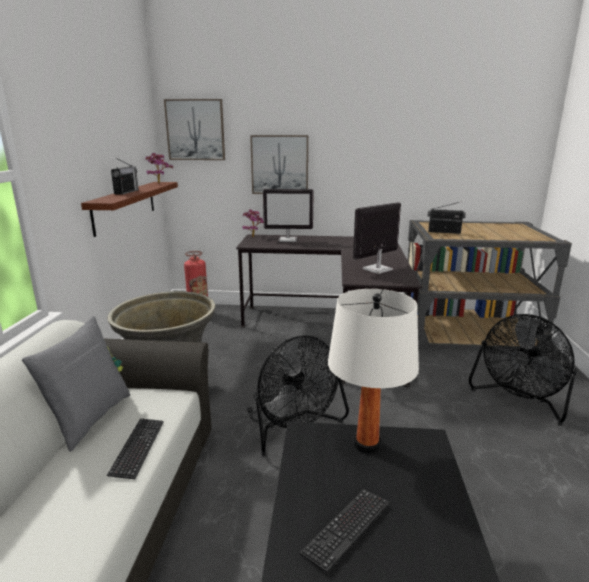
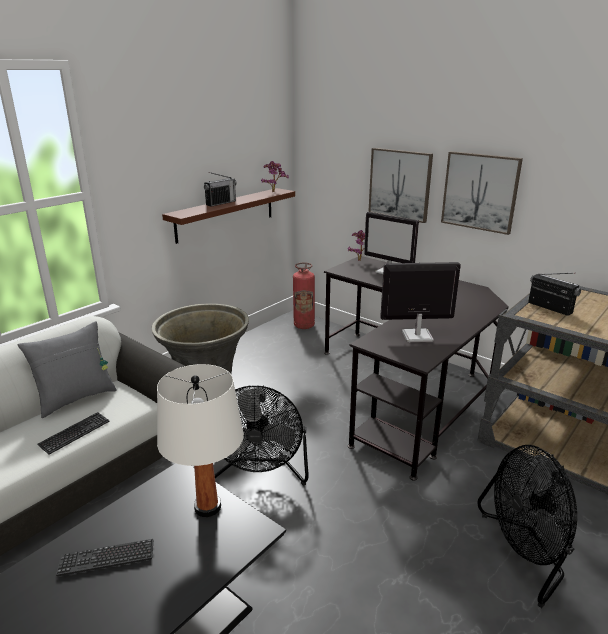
camera: 35 degrees right, 5 degrees up
picture [164,99,225,160] -> picture moved to [441,151,523,235]

